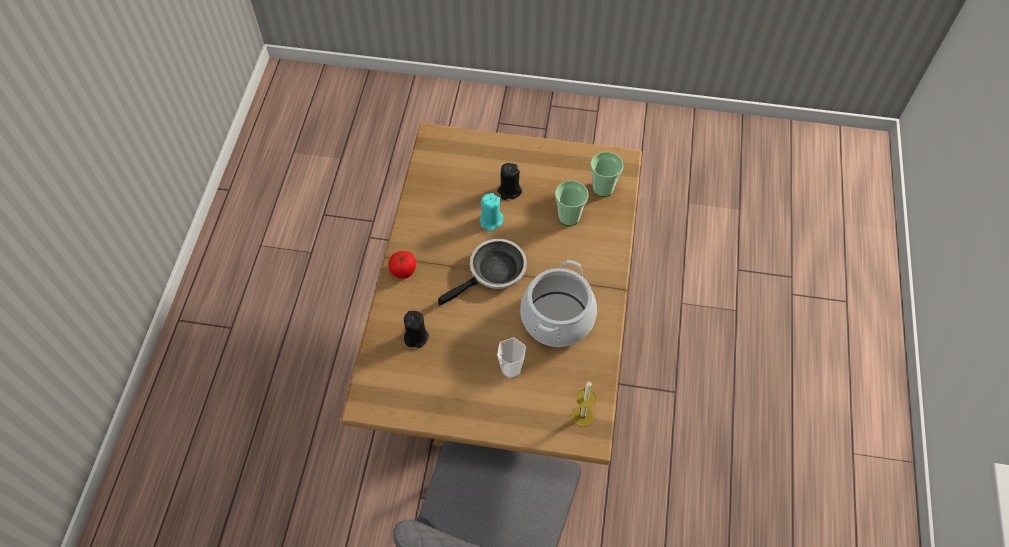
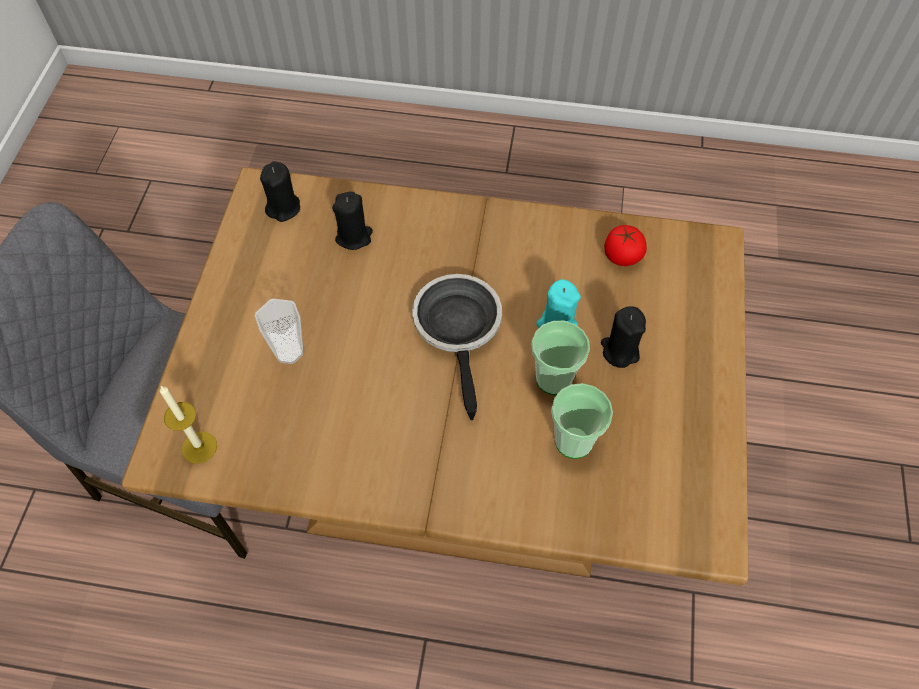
camera: 90 degrees right, 0 degrees up
tomato [389,251,416,278] -> tomato moved to [604,225,647,266]
frying pan [438,239,527,306] -> frying pan turned 150 degrees counterclockwise [412,274,502,420]
cooking pot [520,260,597,347] -> none
cup [590,152,623,197] -> cup moved to [531,321,590,395]
none -> black candle [260,161,300,222]

